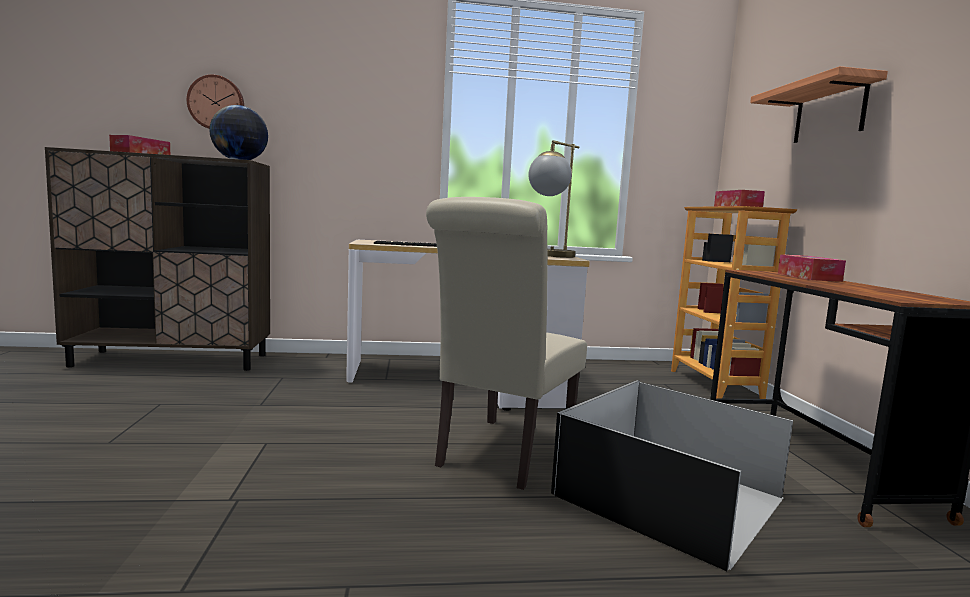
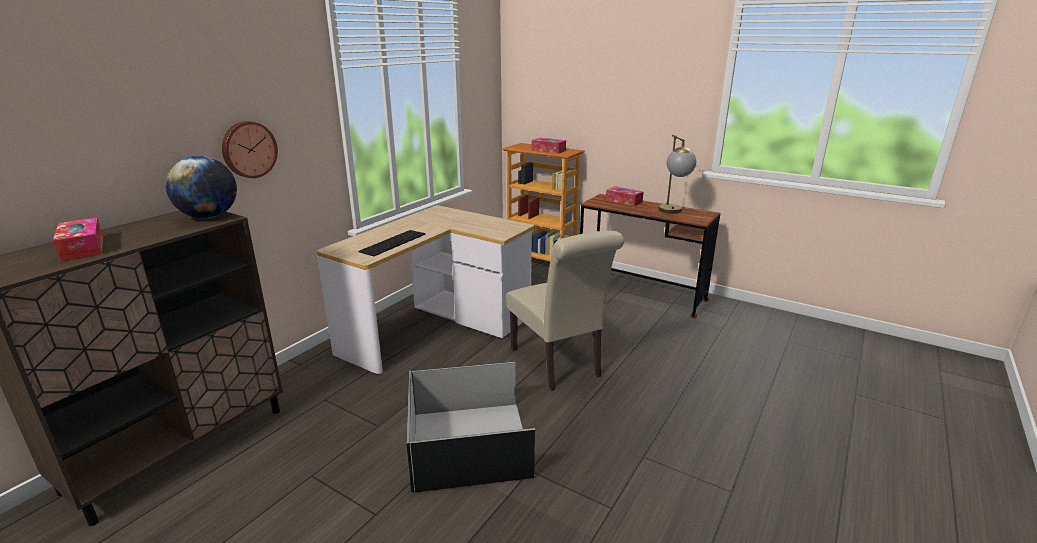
camera: 50 degrees left, 15 degrees up
wall clock [187,74,244,129] -> wall clock moved to [222,121,278,178]
table lamp [529,140,580,258] -> table lamp moved to [658,135,696,214]
black storage box [551,380,793,571] -> black storage box moved to [406,362,535,493]
shelf [750,66,888,143] -> none

